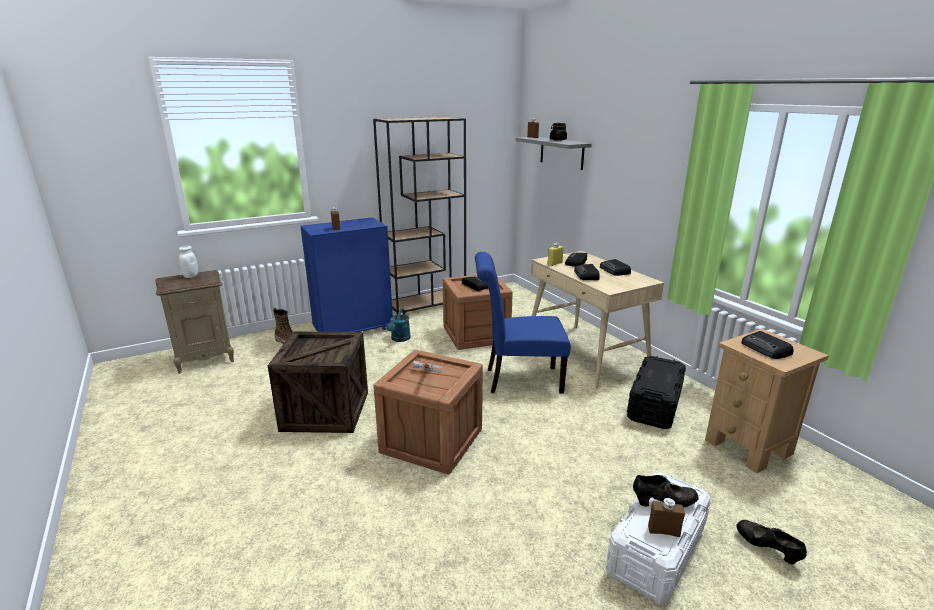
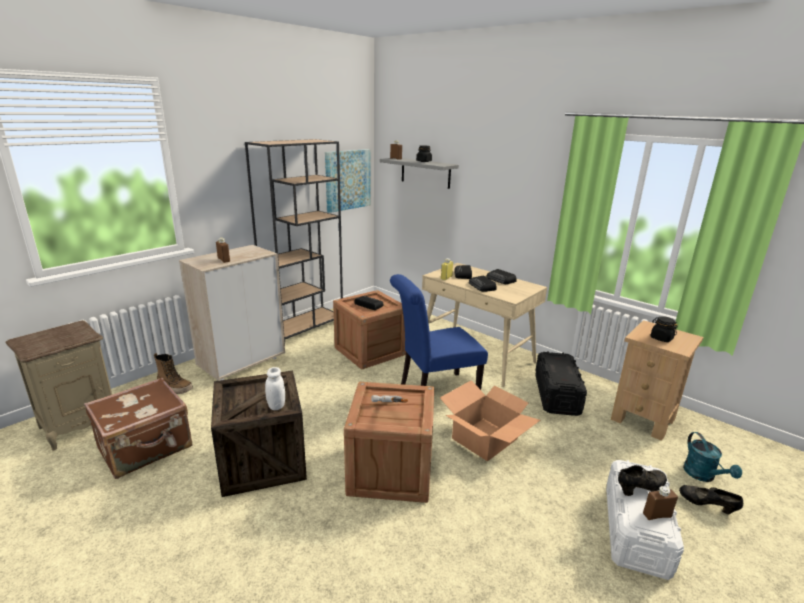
camera: 20 degrees left, 0 degrees up
white jar [179,246,198,278] -> white jar moved to [265,367,285,410]
blue cabinet [300,217,393,332] -> beige cabinet [179,245,285,380]
turquoise watering can [387,309,411,342] -> turquoise watering can moved to [683,432,742,482]
radio [741,331,794,359] -> black jar [650,316,678,342]
none -> brown suitcase [84,377,192,479]
none -> picture [325,149,370,213]
none -> cardboard box [440,380,540,461]

